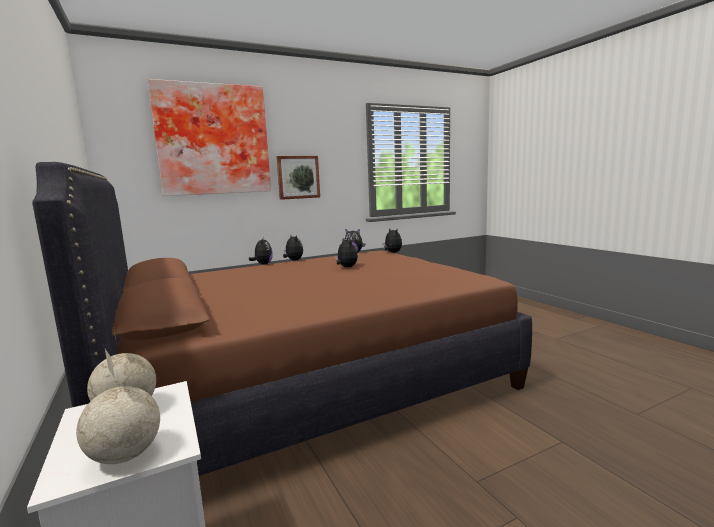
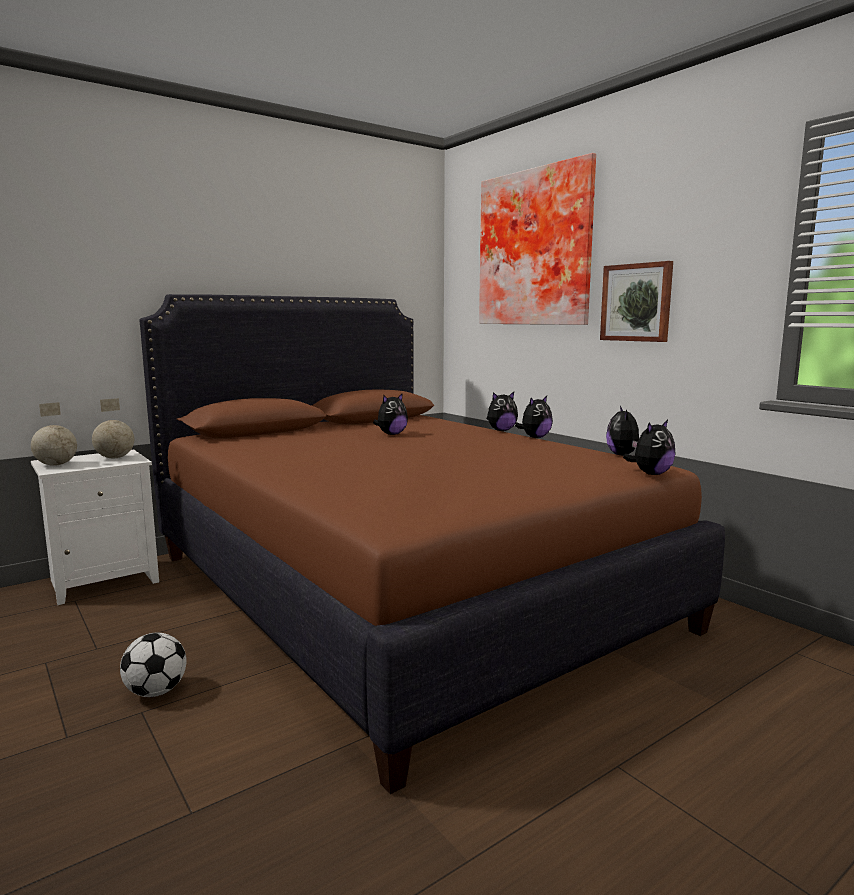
camera: 80 degrees right, 0 degrees up
plush toy [335,238,358,267] -> plush toy moved to [373,393,408,435]
none -> football [120,633,187,697]

